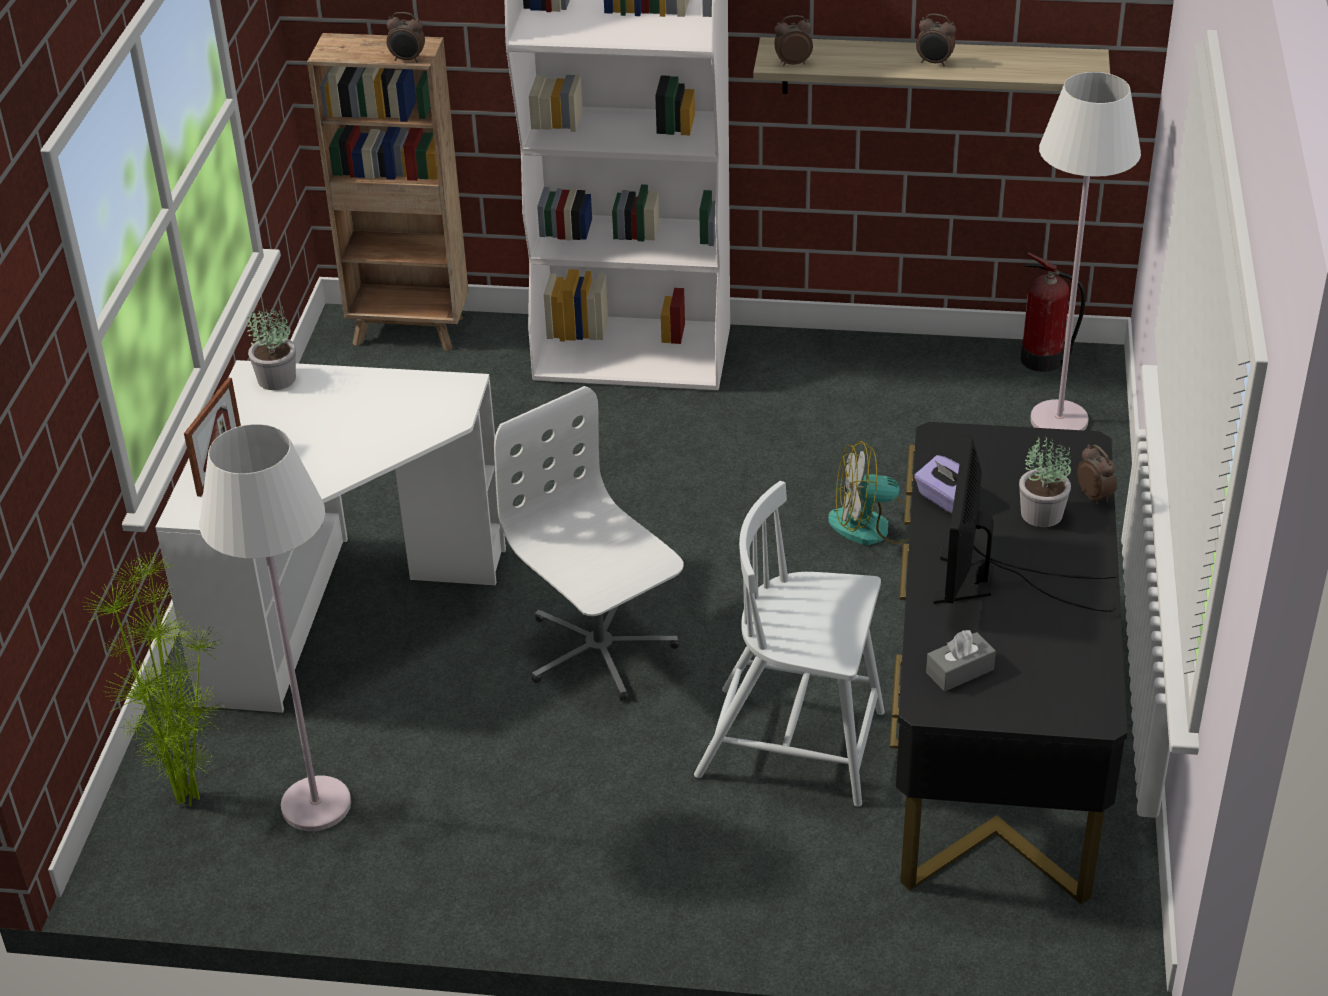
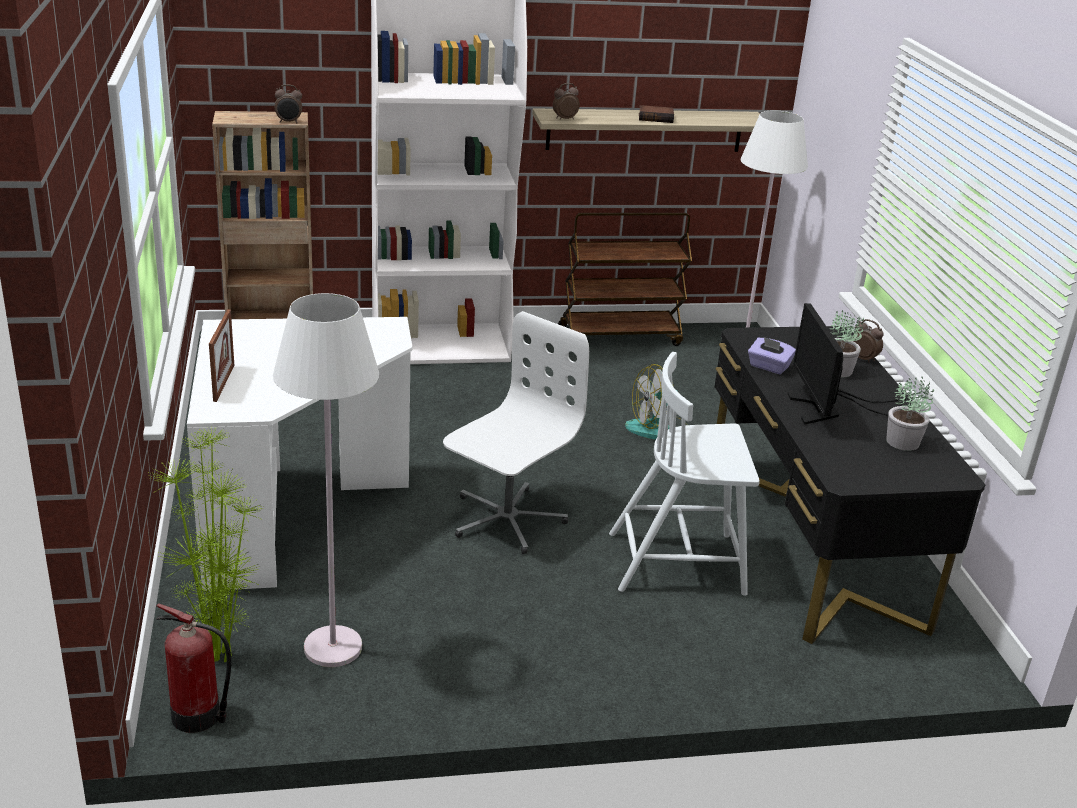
camera: 20 degrees left, 10 degrees down
potted plant [247,306,296,390] -> potted plant moved to [886,378,934,451]
white office chair [494,386,684,701] -> white office chair turned 90 degrees clockwise [443,311,589,554]
alarm clock [916,14,956,67] -> book [639,105,674,123]
grey tissue box [926,630,996,691] -> none
fire extinguisher [1021,252,1086,372] -> fire extinguisher moved to [156,603,231,733]
none -> brown cart [558,213,692,346]

